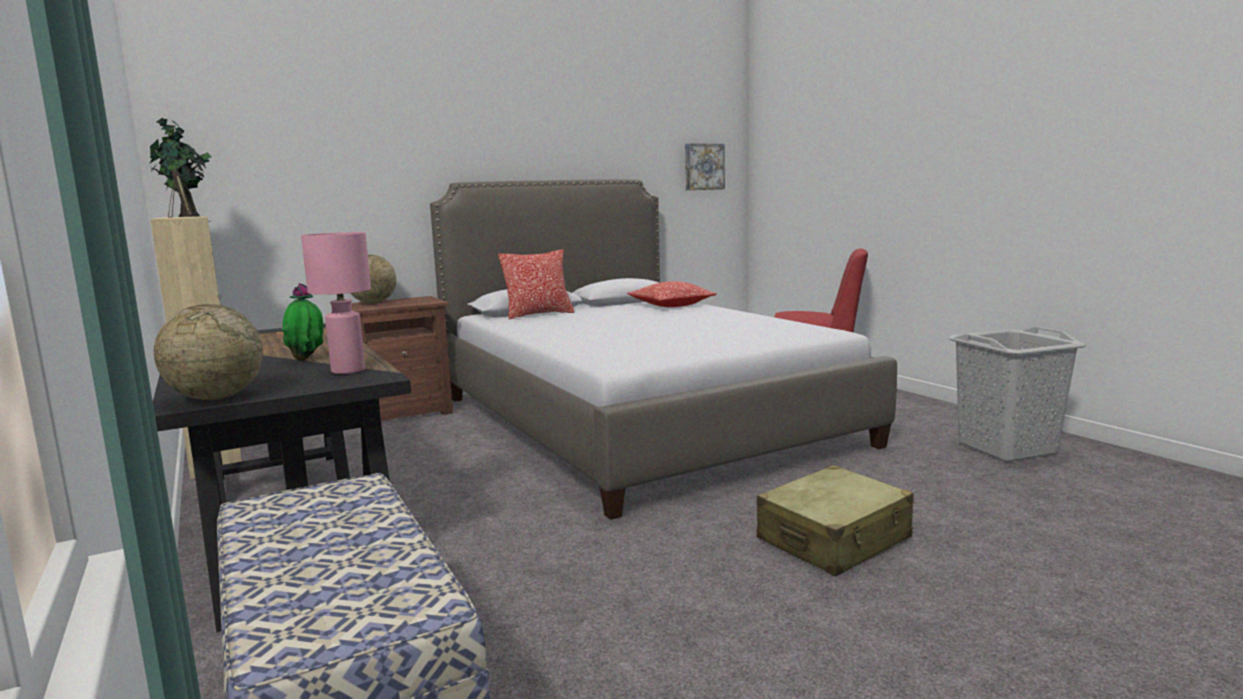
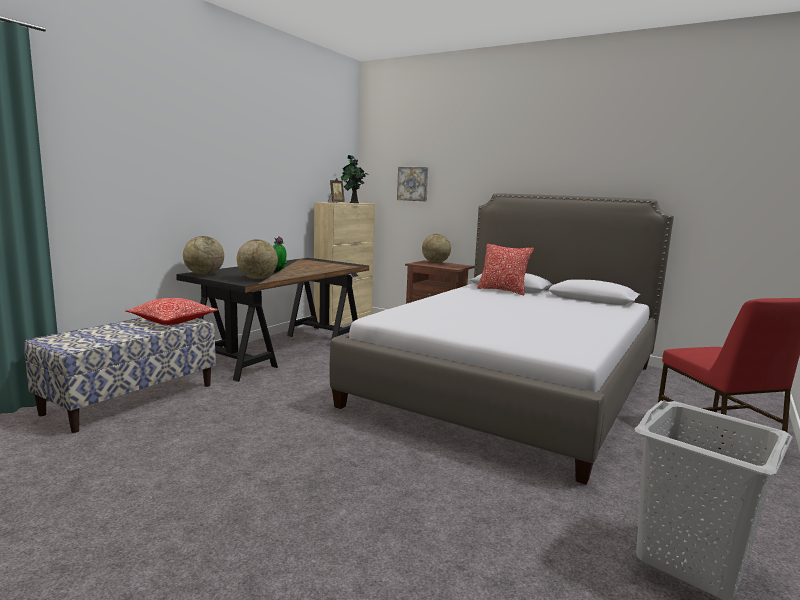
camera: 60 degrees right, 0 degrees up
pink table lamp [301,232,371,374] -> globe [237,239,278,279]
pillow [628,281,717,307] -> pillow moved to [125,298,218,325]
picture [685,143,725,190] -> picture moved to [397,167,428,201]
beige suitcase [757,465,914,577] -> none

